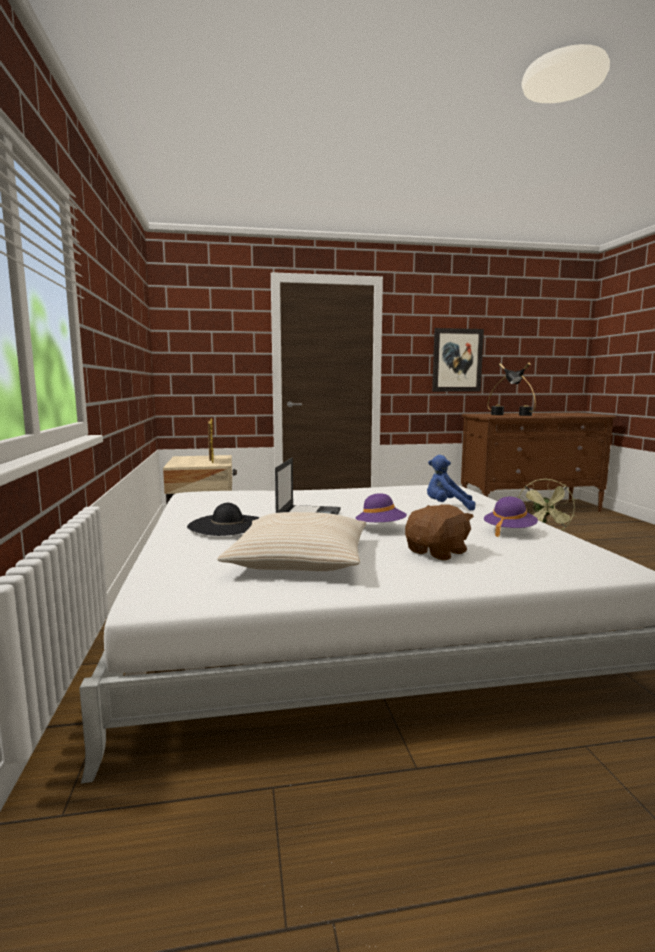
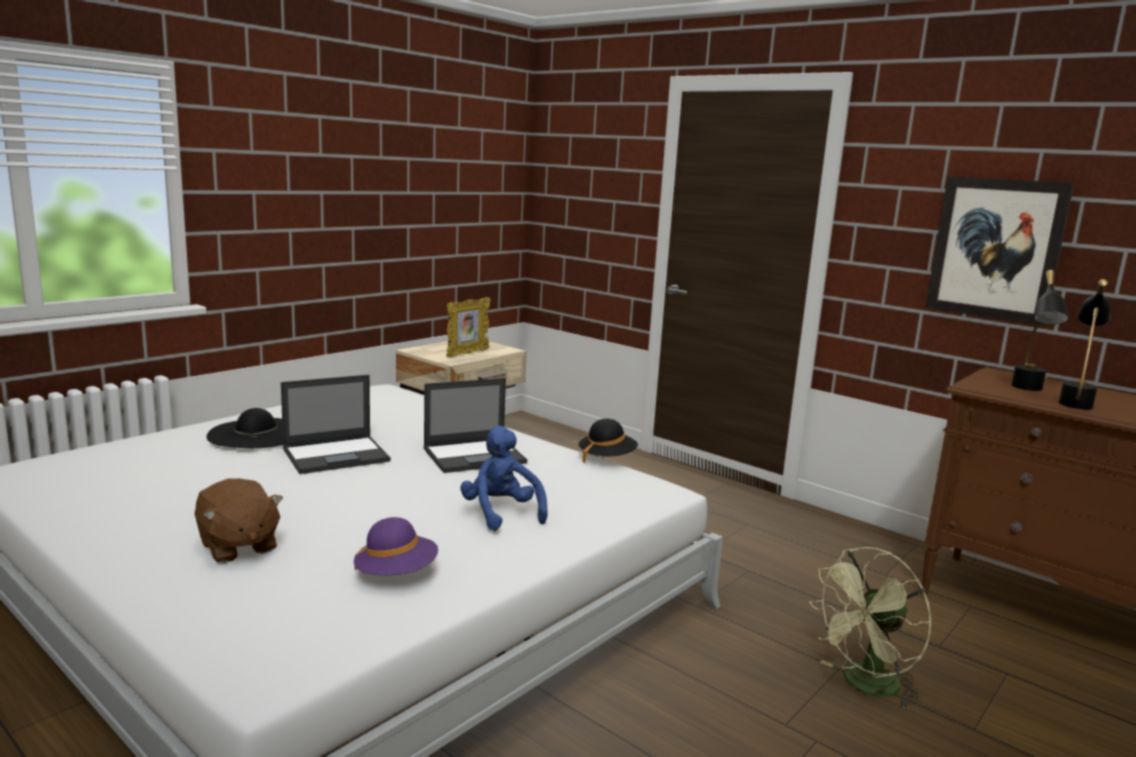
camera: 50 degrees right, 5 degrees up
beige pillow [218,512,366,571] -> none
purple hat [356,493,407,522] -> none
brown plush toy [405,504,474,560] -> brown plush toy turned 45 degrees clockwise [194,478,283,563]
none -> laptop [424,378,527,473]
none -> black hat [579,419,638,464]

